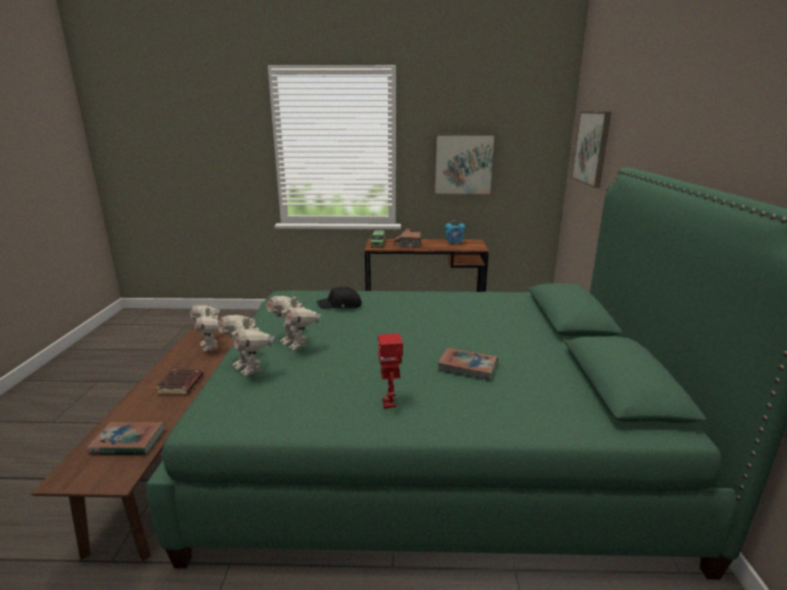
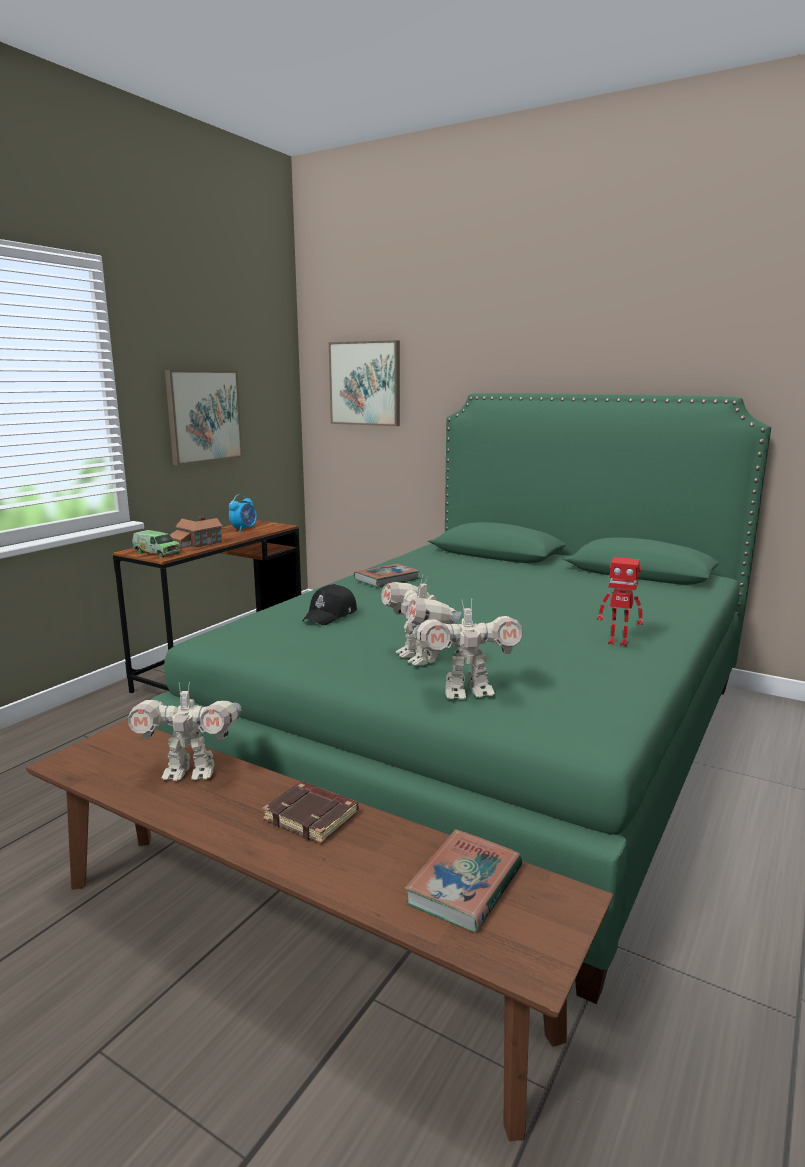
camera: 60 degrees left, 5 degrees down
toy robot [266,291,321,350] -> toy robot turned 75 degrees clockwise [381,576,462,665]
book [438,348,498,381] -> book moved to [354,564,420,587]

